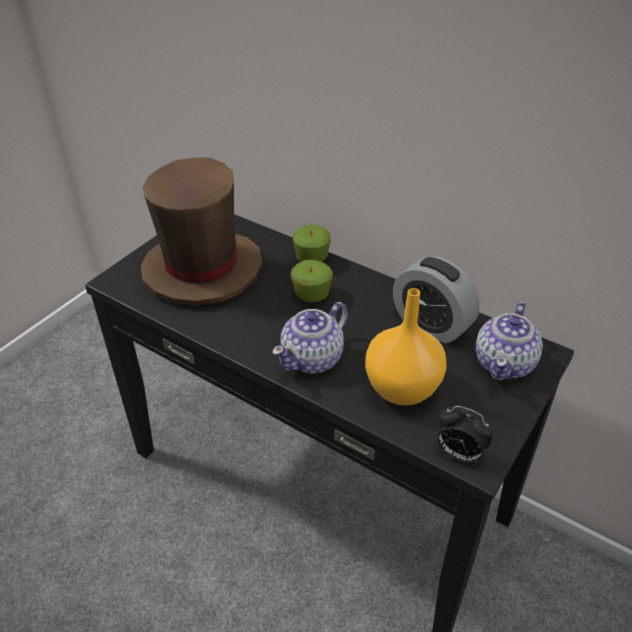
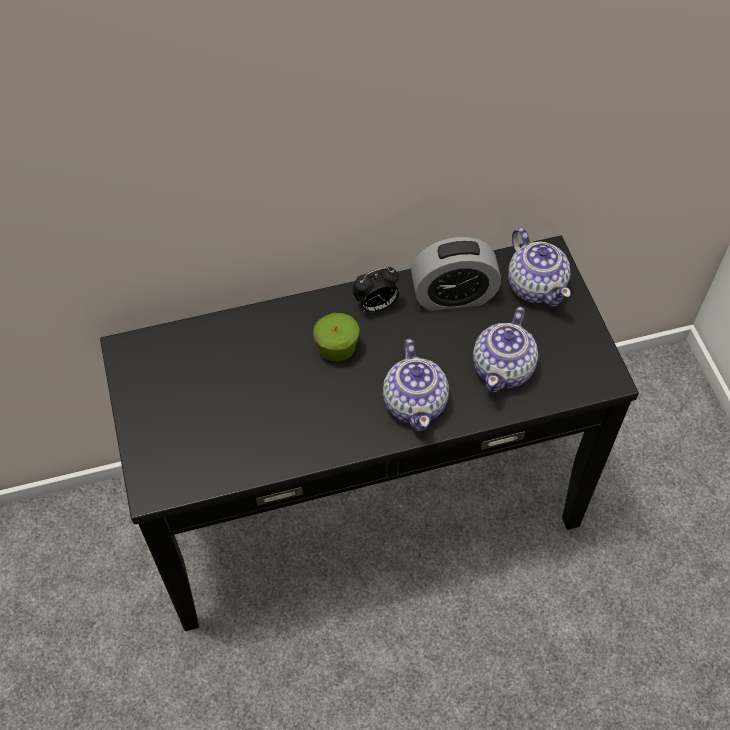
camera: 50 degrees left, 15 degrees up
brown hat [141,158,263,306] -> none
apple [293,224,331,262] -> none
orange vase [365,288,446,405] -> teapot [473,307,538,392]
alarm clock [438,406,493,463] -> alarm clock moved to [353,267,399,312]

